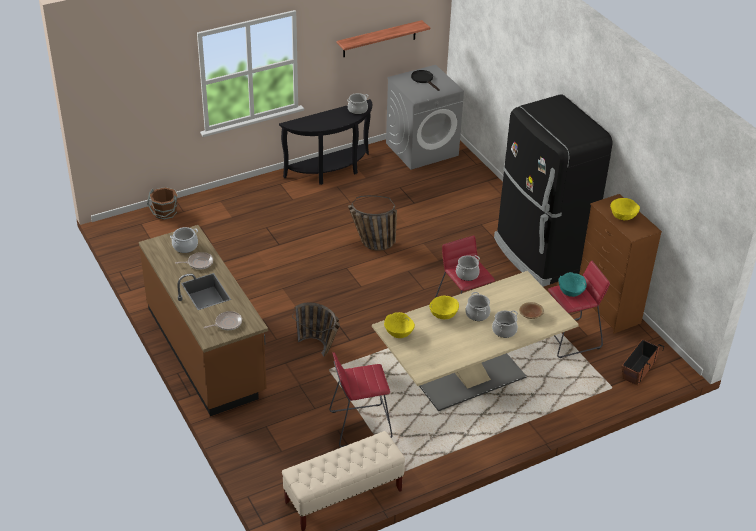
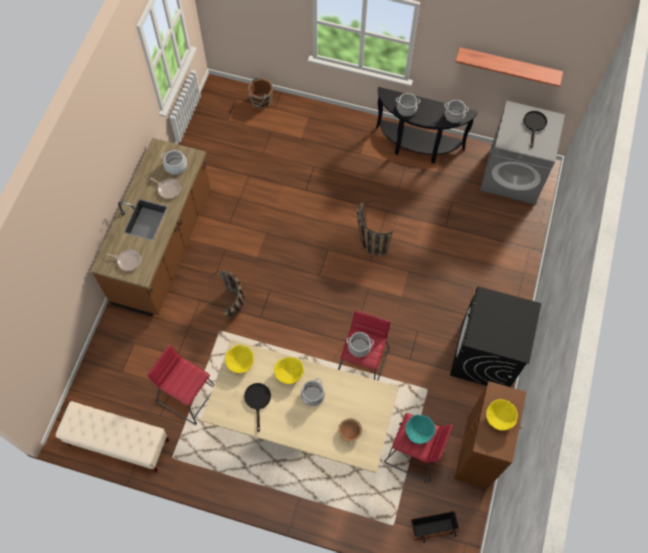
camera: 45 degrees right, 25 degrees up
cooking pot [492,310,518,338] -> cooking pot moved to [396,93,420,116]
black fridge [494,95,612,287] -> black washing machine [450,286,541,387]
none -> black frying pan [244,383,271,432]

